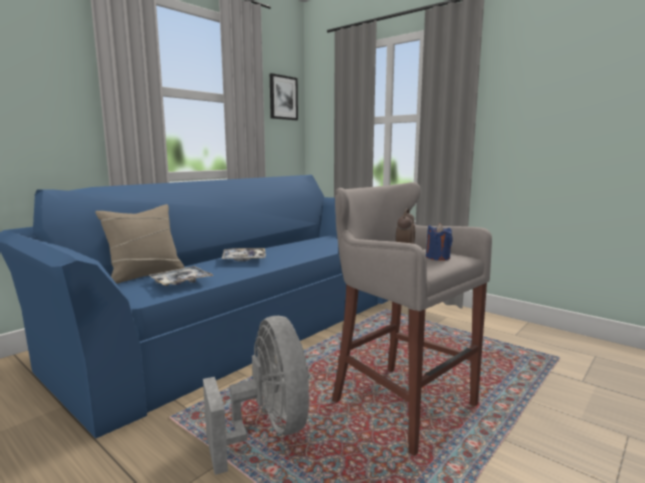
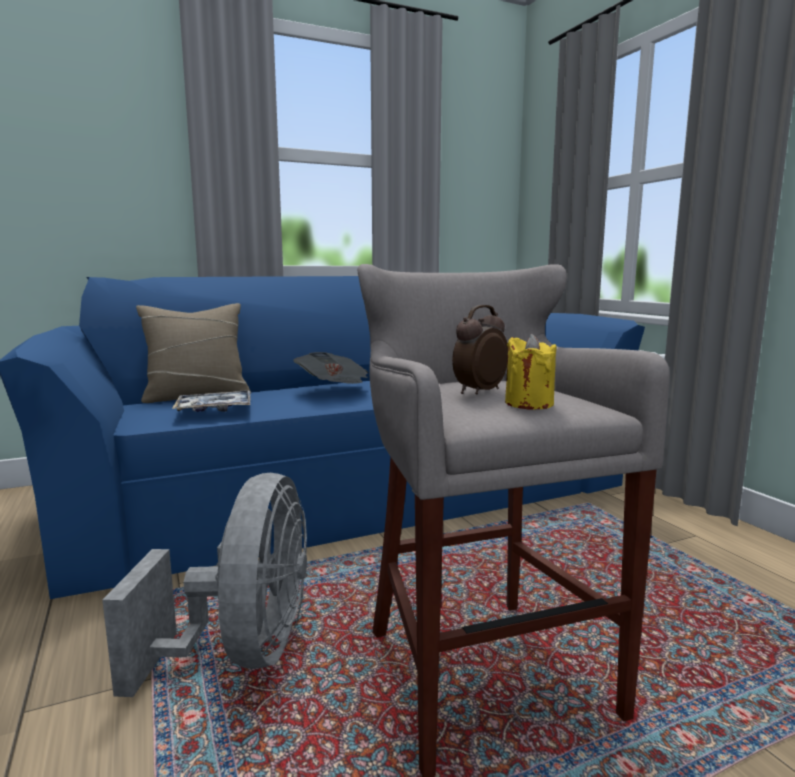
camera: 25 degrees right, 0 degrees up
tray [222,248,266,262] -> newspaper [293,352,368,384]
picture [270,73,298,120] -> none
blue candle [426,223,453,261] -> yellow candle [505,333,557,409]

